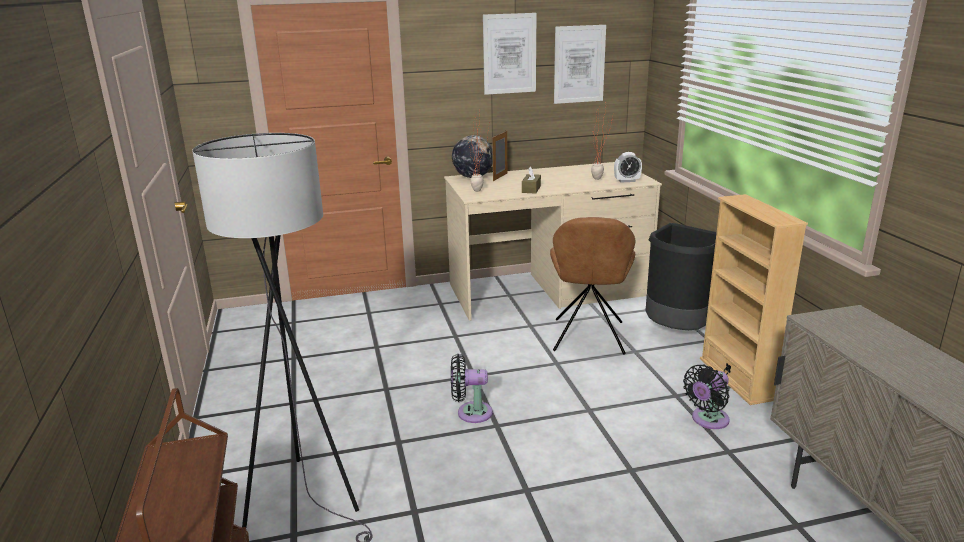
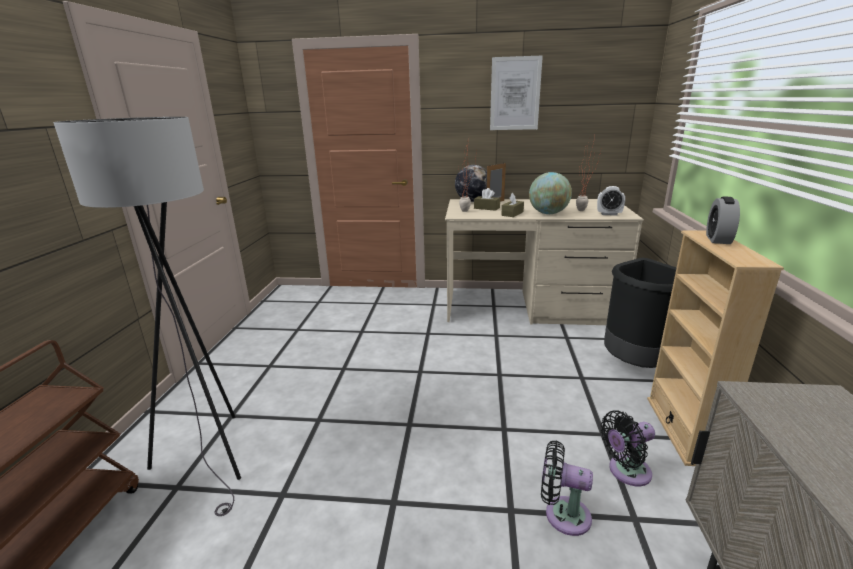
camera: 20 degrees right, 0 degrees up
black fan [451,354,493,423] -> black fan moved to [541,441,593,536]
brown chair [550,217,635,355] -> none
picture [554,25,606,104] -> none
none -> brown tissue box [474,188,500,211]
none -> globe [529,172,572,214]
none -> alarm clock [706,196,740,244]

